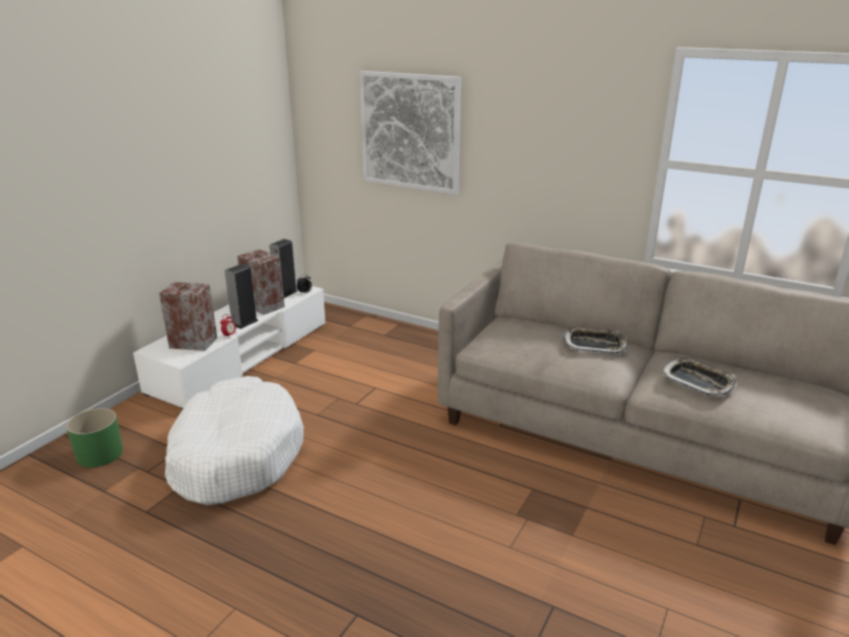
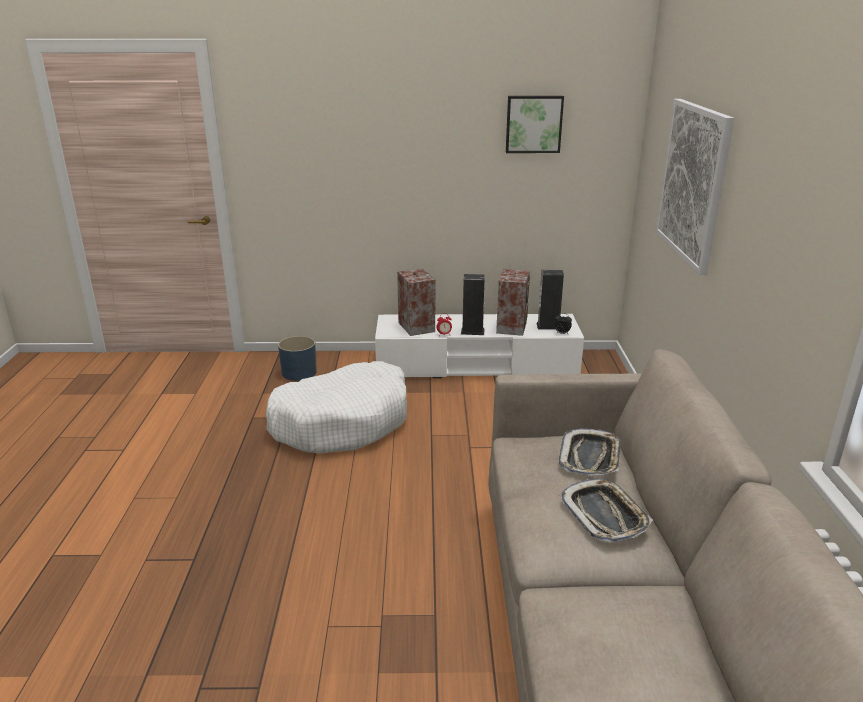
camera: 60 degrees right, 0 degrees up
green planter [66,408,123,468] -> blue planter [278,336,317,381]
tray [663,358,737,397] -> tray moved to [559,429,620,476]
none -> picture [506,96,564,153]

